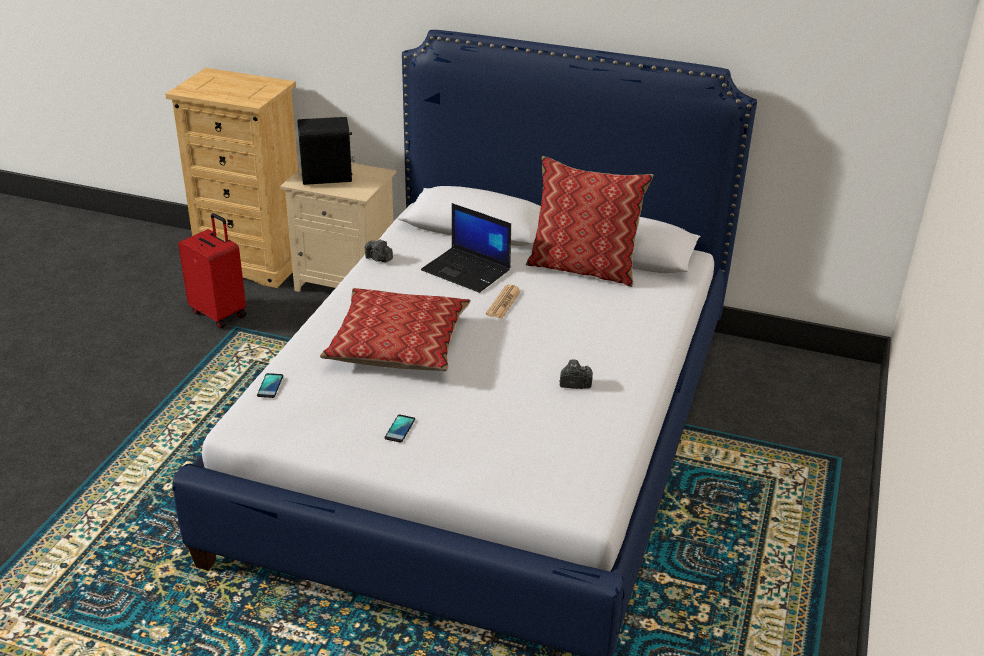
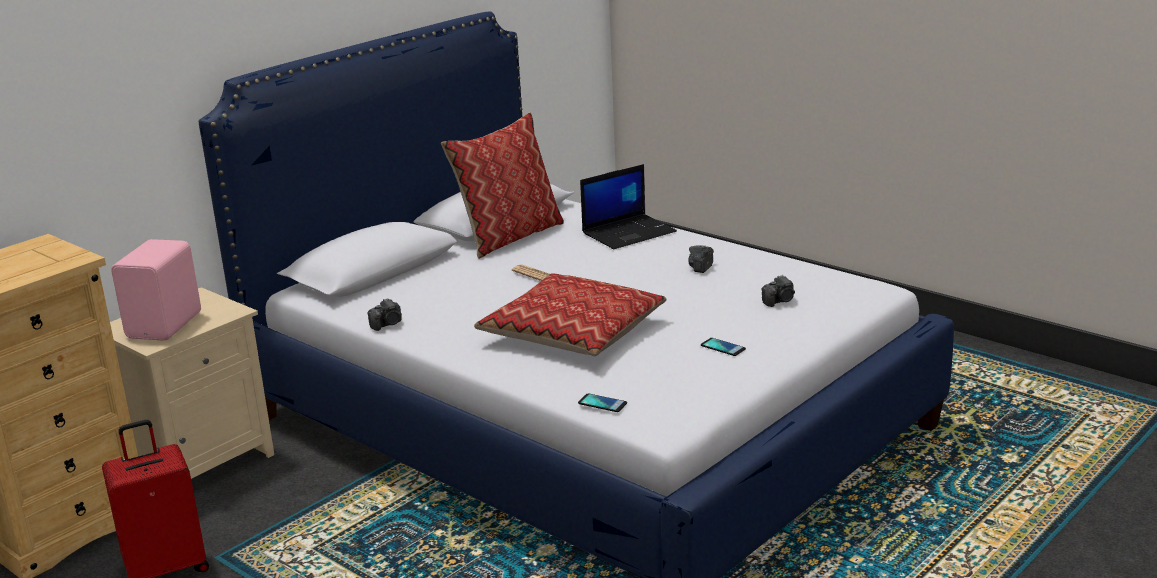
camera: 65 degrees left, 10 degrees down
black speaker [297,117,355,185] -> pink speaker [111,239,201,341]
laptop [421,203,511,293] -> laptop moved to [580,164,677,249]
none -> camera [761,275,795,307]

